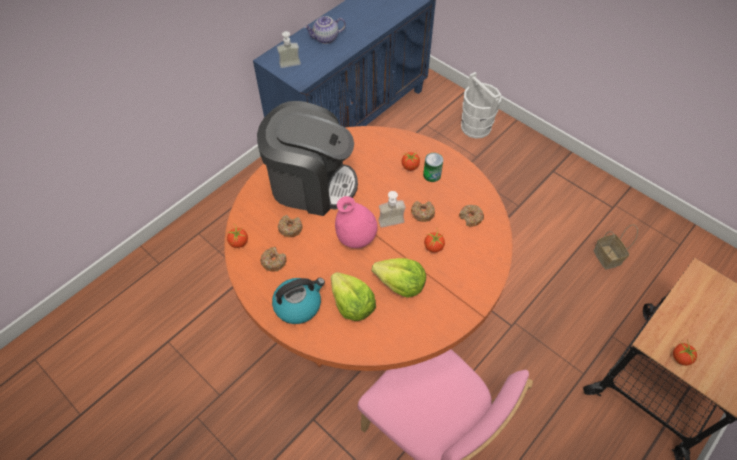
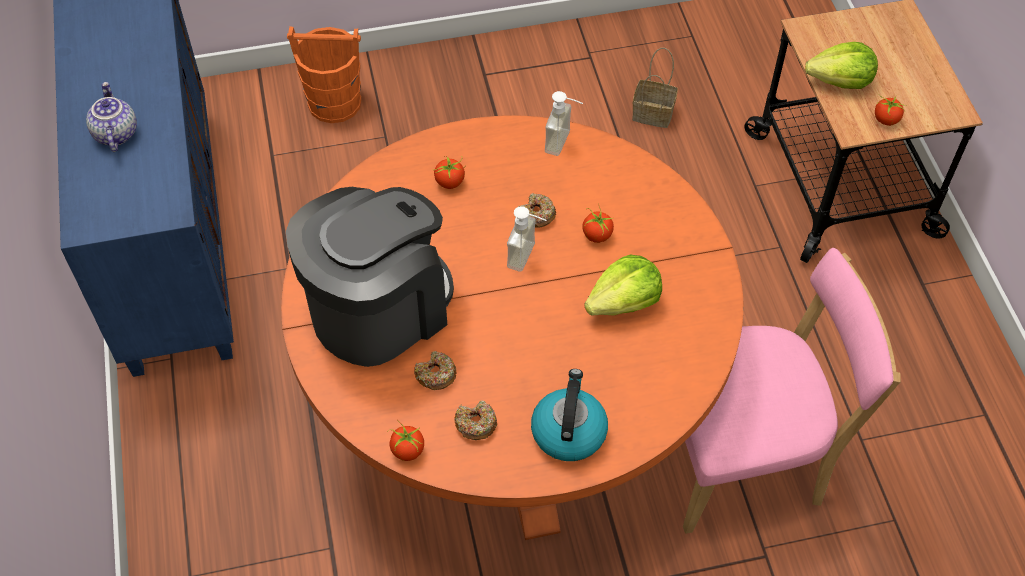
camera: 55 degrees left, 0 degrees up
soap dispenser [277,31,301,68] -> soap dispenser moved to [545,91,583,156]
teapot [304,16,346,44] -> teapot turned 150 degrees clockwise [86,82,137,152]
lettuce [331,272,376,321] -> lettuce moved to [805,42,878,89]
pink vase [335,196,378,248] -> none
can [423,153,443,182] -> none
donut [459,205,484,227] -> none
white bucket [461,72,501,139] -> orange bucket [287,26,361,123]

